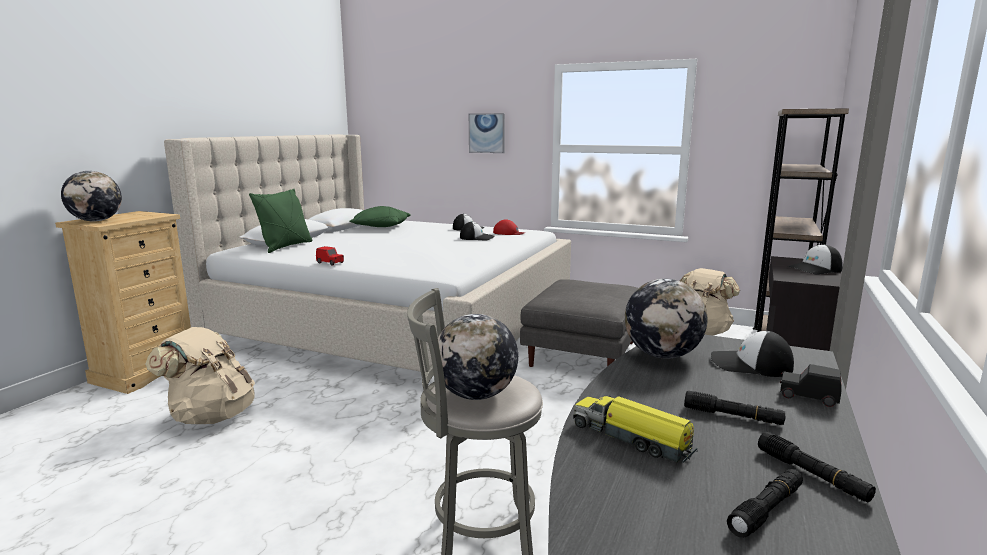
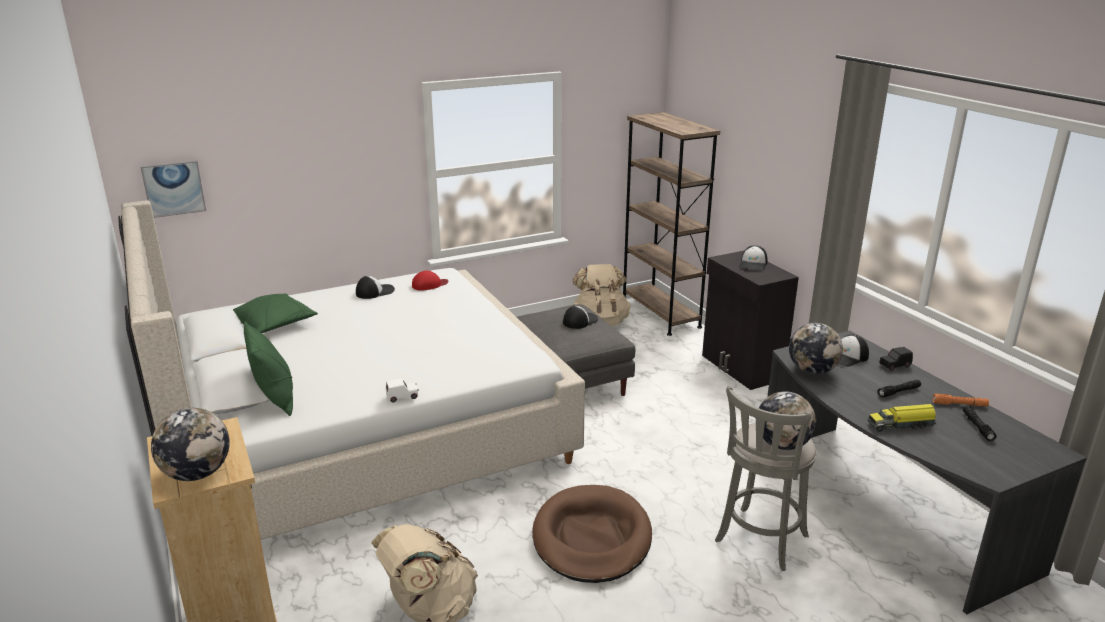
camera: 50 degrees left, 10 degrees up
red toy car [316,246,344,266] -> white toy car [386,378,419,403]
cap [460,221,494,241] -> cap moved to [563,306,598,329]
picture [469,113,505,153] -> picture moved to [140,161,206,218]
black flashlight [758,432,876,502] -> orange flashlight [933,394,989,407]
none -> brown dog bed [532,485,652,583]

